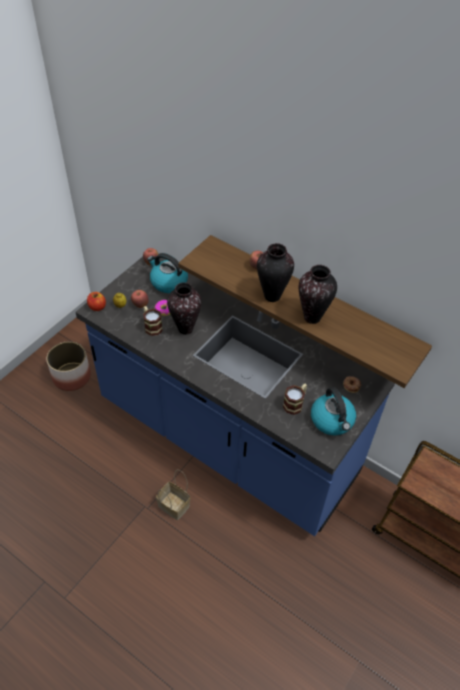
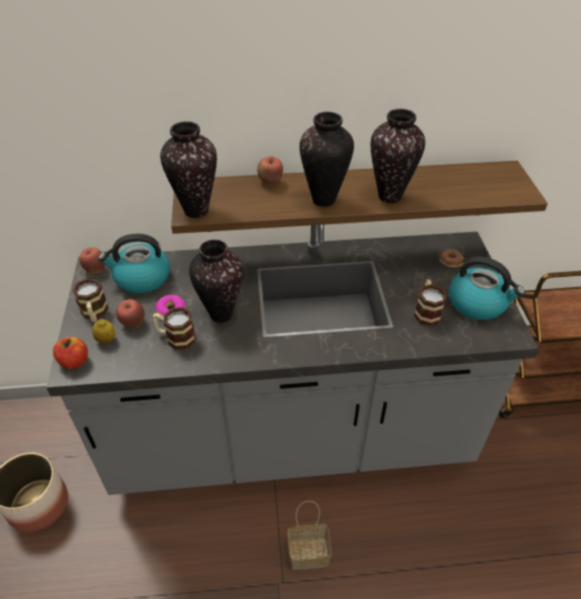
camera: 40 degrees left, 5 degrees down
blue counter [76,257,395,536] -> grey counter [46,225,539,495]
none -> mug [72,278,108,322]
none -> vase [160,121,217,218]

